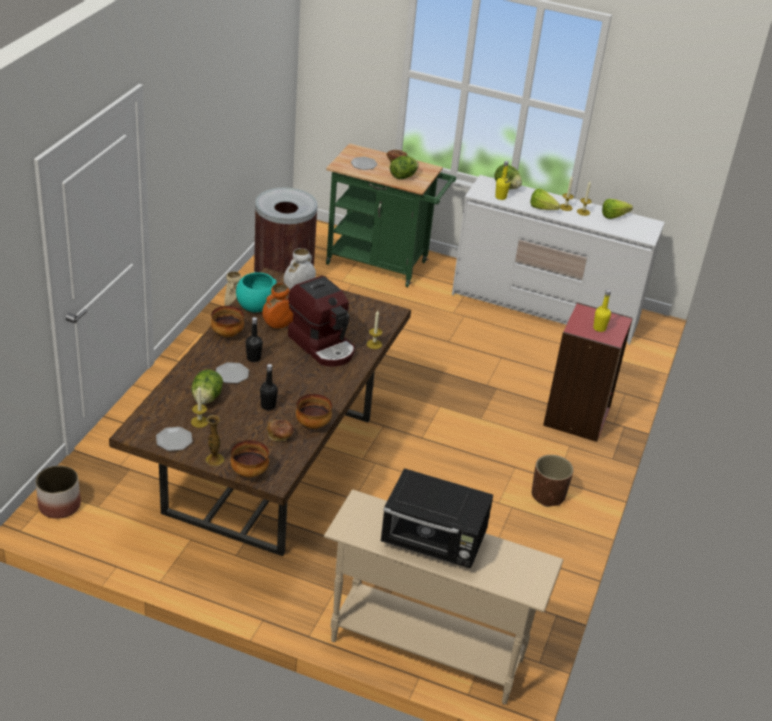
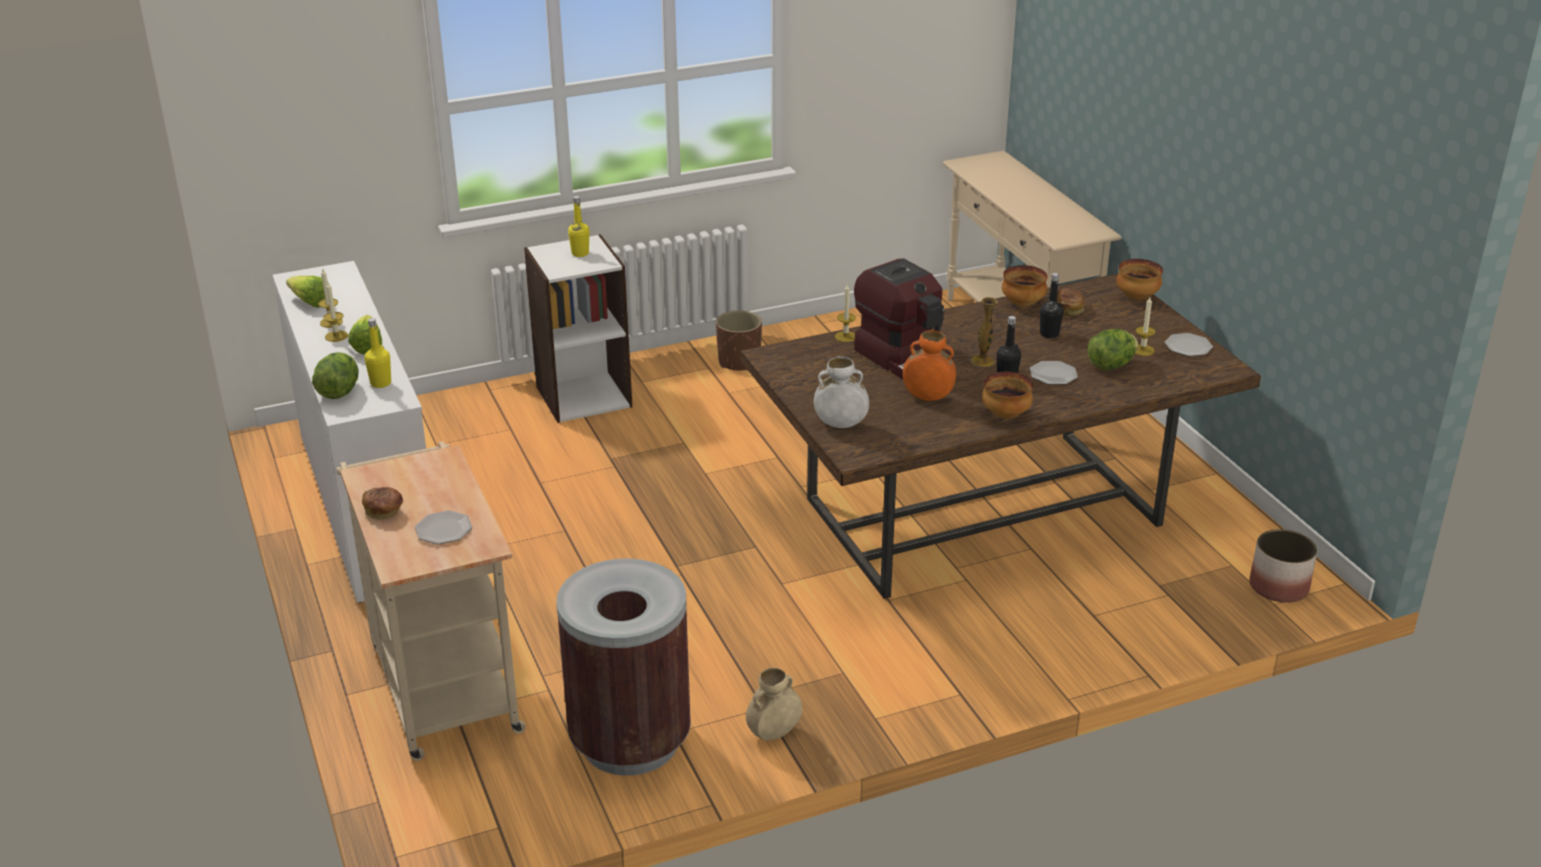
camera: 130 degrees left, 5 degrees down
vase [206,415,225,466] -> vase moved to [971,297,998,367]
turquoise bowl [236,272,277,312] -> none
coffee machine [288,276,355,367] -> coffee machine turned 135 degrees clockwise [854,258,953,380]
green cart [326,143,456,287] -> beige cart [336,441,526,761]
black microwave [381,468,493,569] -> none
lettuce [390,156,419,179] -> none
red bookcase [543,302,633,442] -> white bookcase [524,234,632,423]

